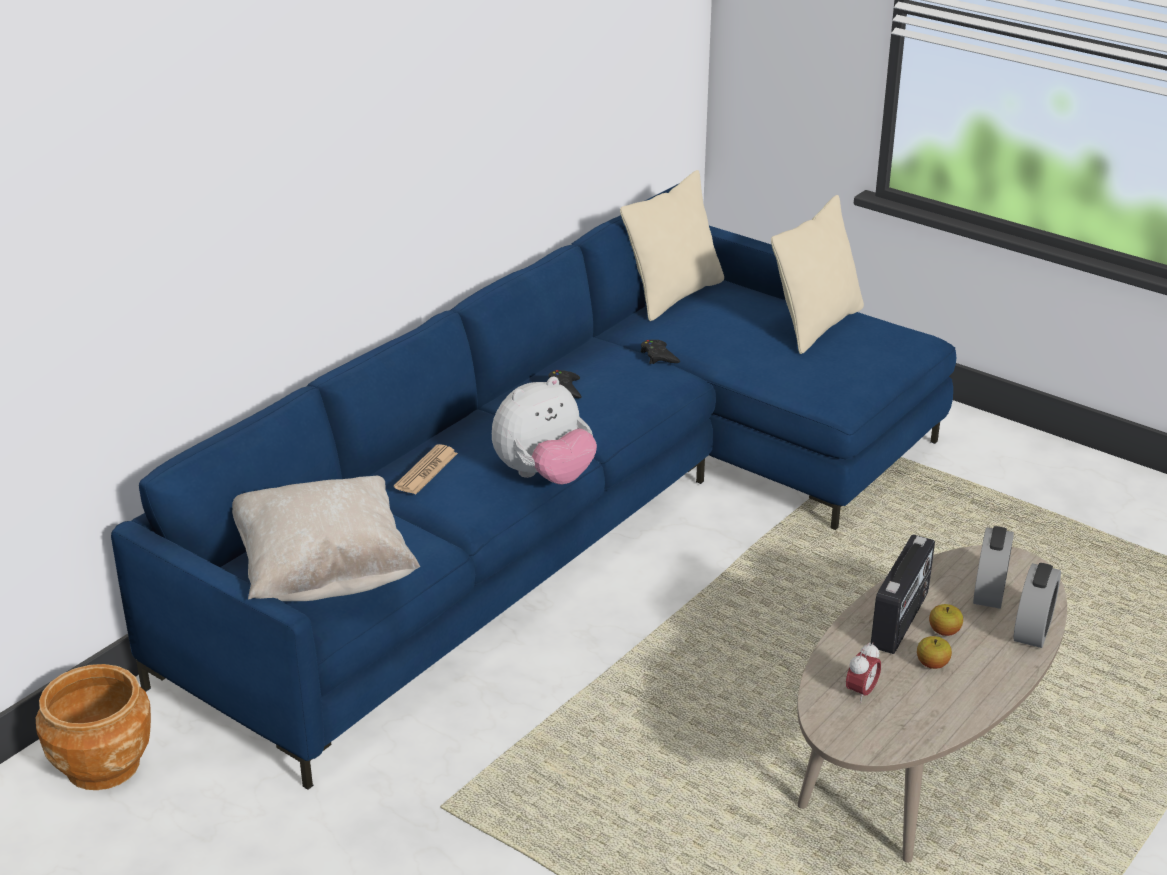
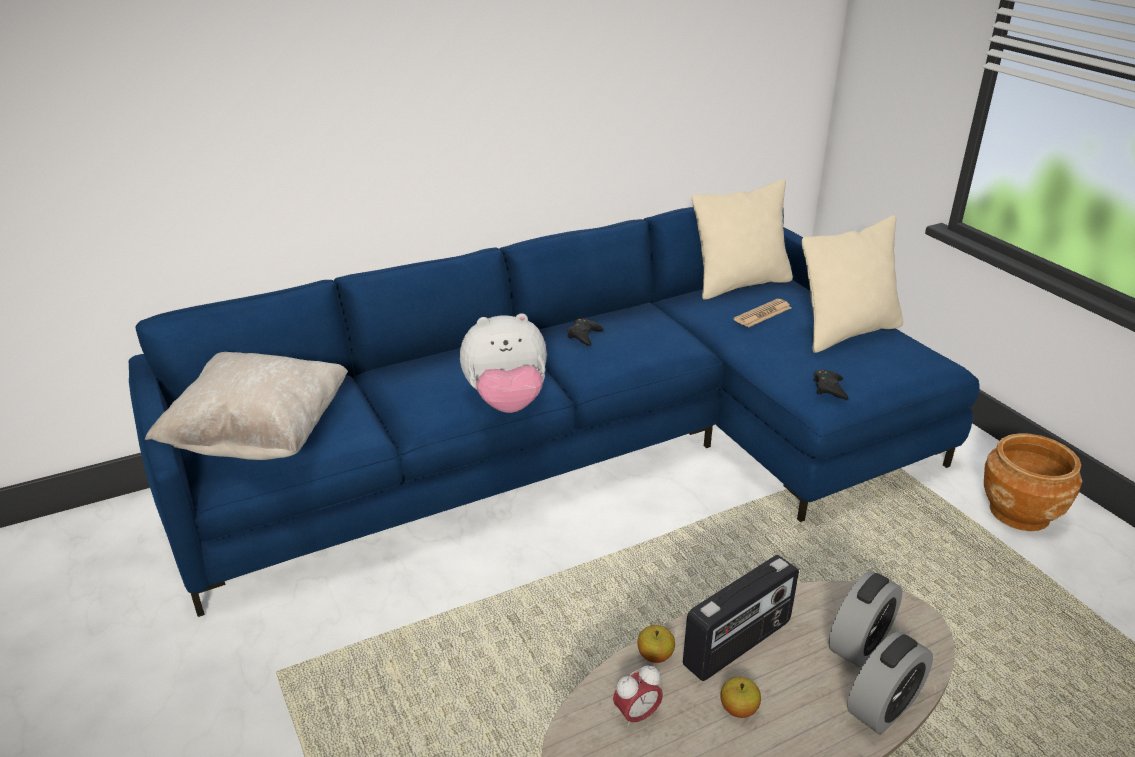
camera: 25 degrees right, 0 degrees up
brown planter [36,664,151,790] -> brown planter moved to [984,433,1082,531]
newspaper [394,444,458,494] -> newspaper moved to [734,299,791,328]
black game controller [641,340,680,364] -> black game controller moved to [813,370,849,399]
apple [929,604,963,636] -> apple moved to [637,625,675,663]

